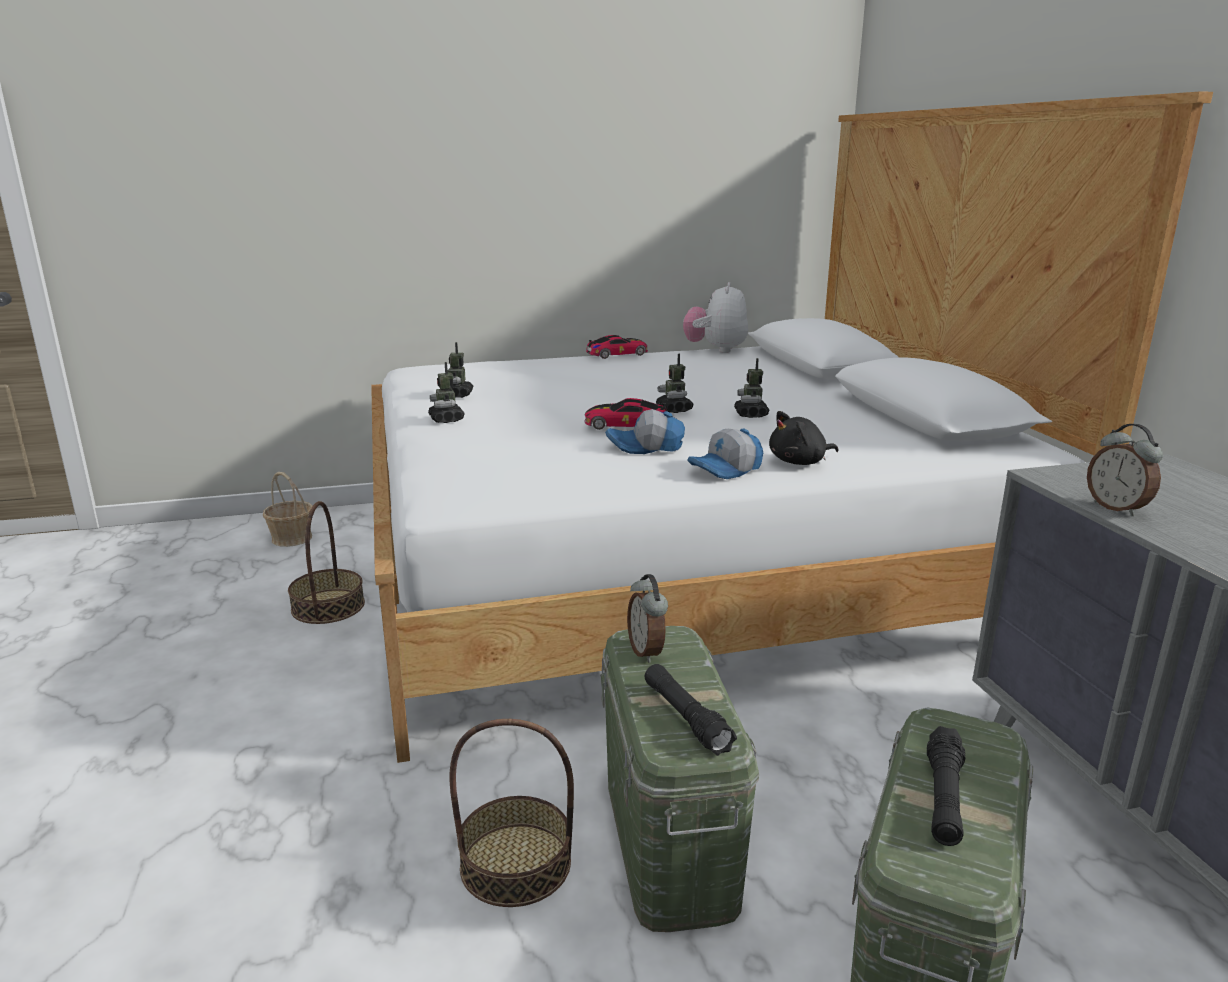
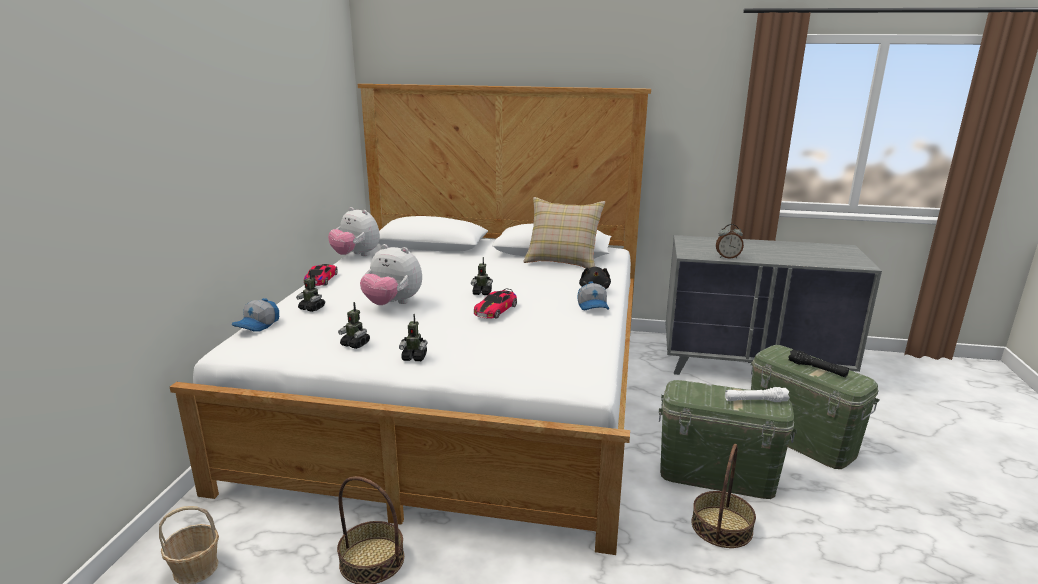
camera: 65 degrees left, 0 degrees up
cap [605,409,685,454] -> cap moved to [232,298,279,332]
alarm clock [627,574,668,663] -> none
black flashlight [645,664,737,756] -> white flashlight [725,387,790,402]
toy robot [734,358,769,418] -> toy robot moved to [296,271,325,312]
none -> plush toy [360,244,422,305]
none -> beige pillow [523,197,605,268]

